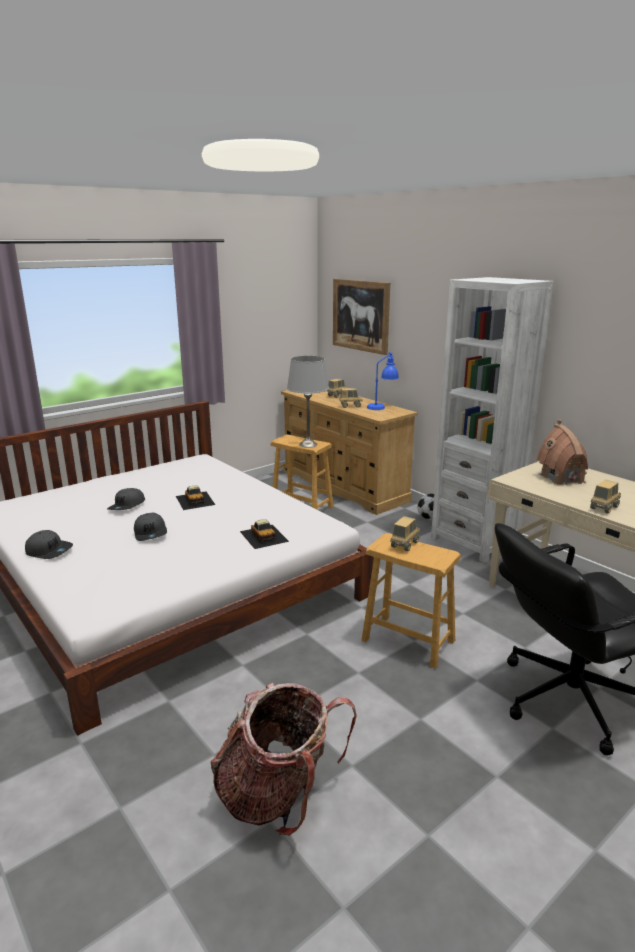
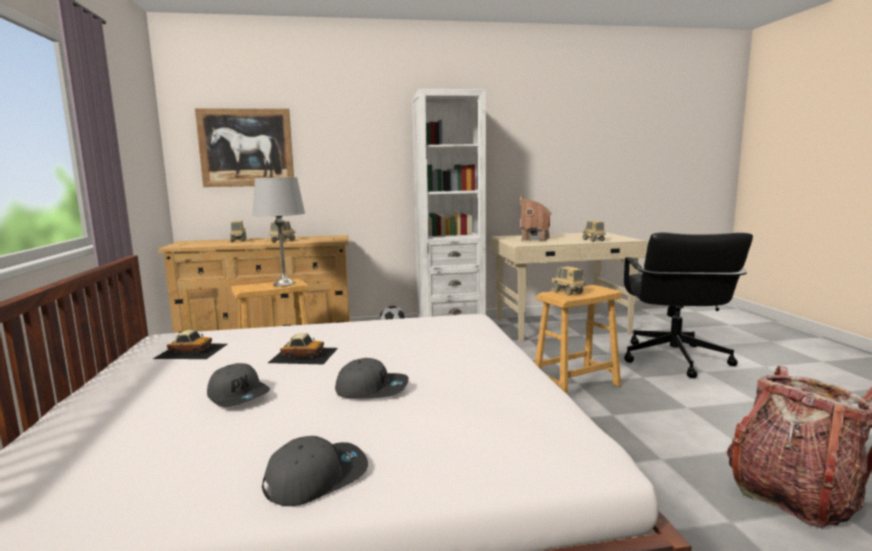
camera: 60 degrees left, 10 degrees down
toy car [240,519,289,549] -> toy car moved to [153,330,227,359]
blue table lamp [367,352,399,410] -> none

